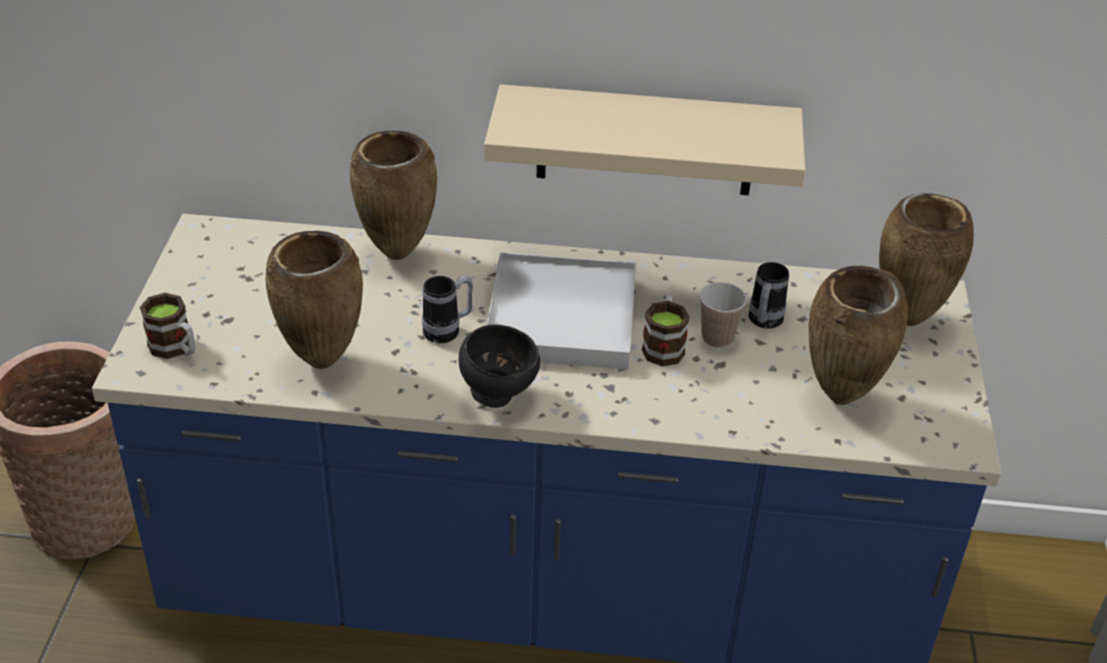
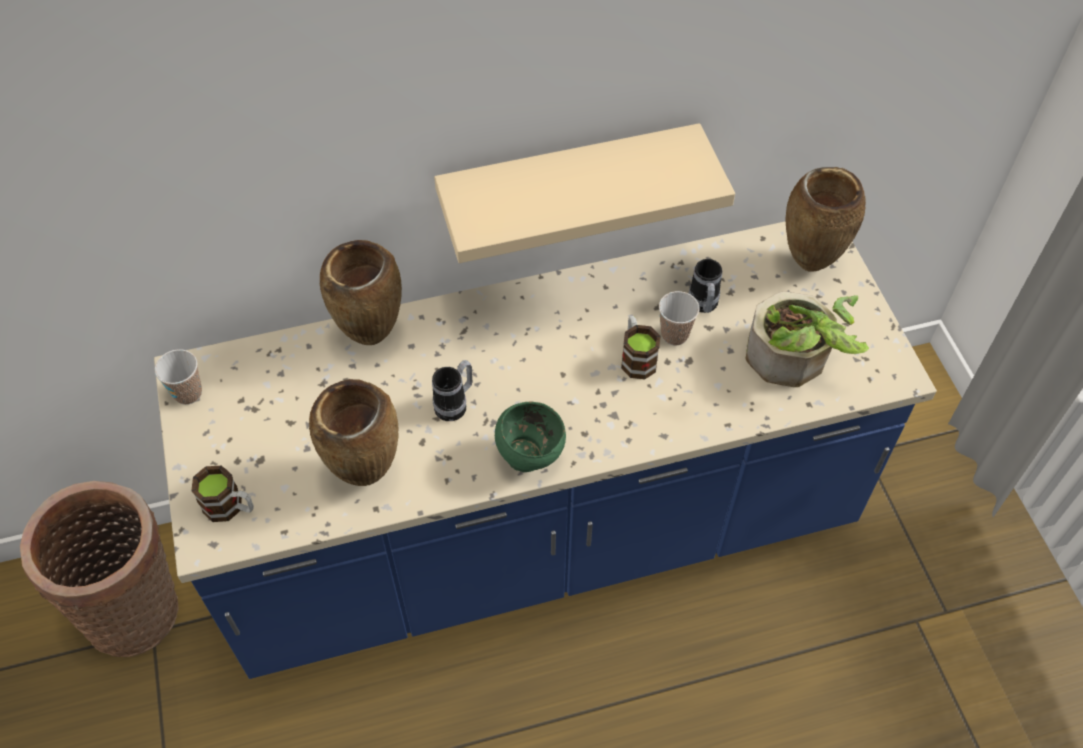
camera: 20 degrees left, 15 degrees up
black bowl [459,325,540,408] -> green bowl [495,401,566,472]
white tray [486,252,636,369] -> none
brown vase [808,266,908,405] -> potted plant [745,291,869,387]
none -> cup [154,349,202,405]

